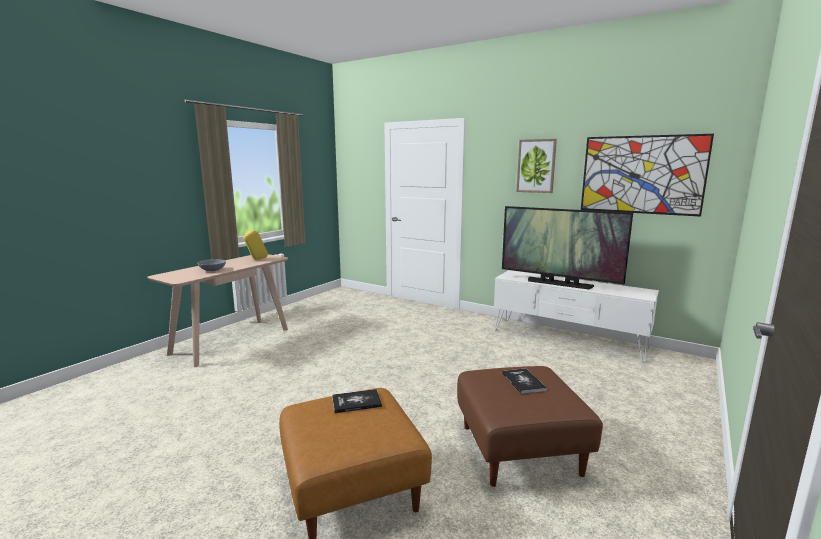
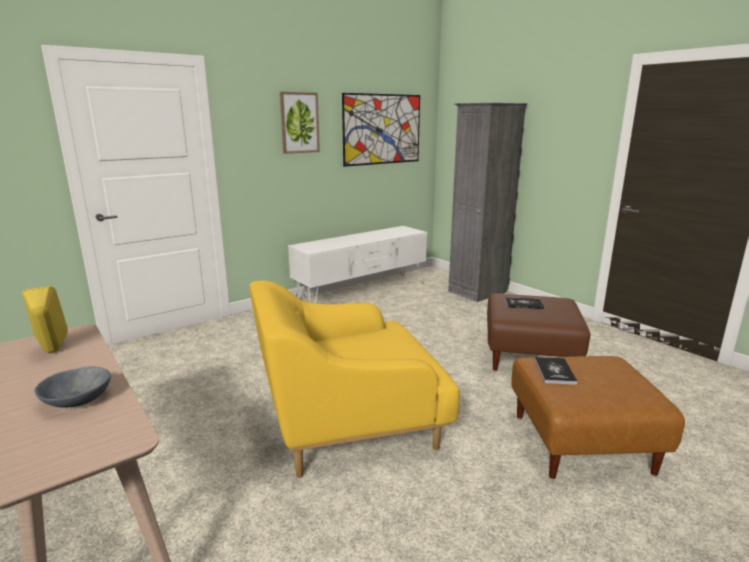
camera: 70 degrees left, 5 degrees up
television [502,206,633,290] -> none
none -> yellow armchair [250,281,459,478]
none -> grey cabinet [448,103,528,302]

